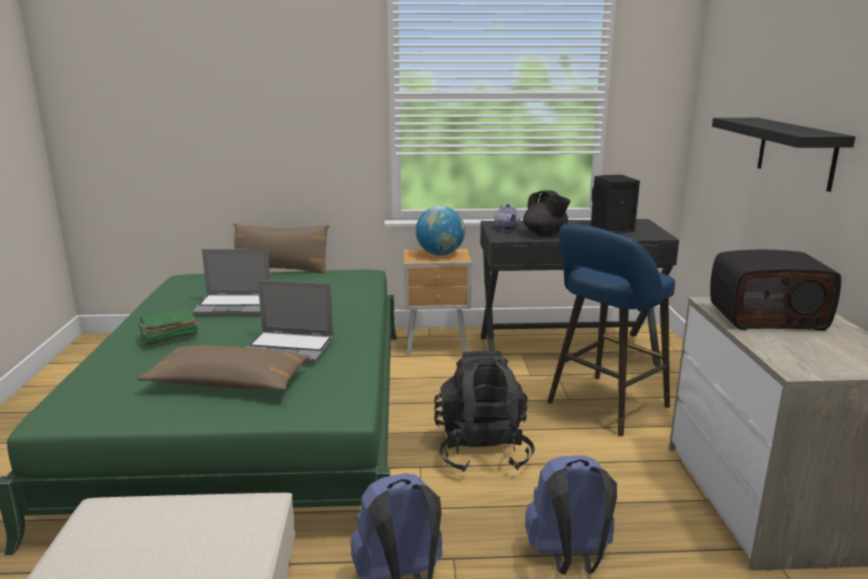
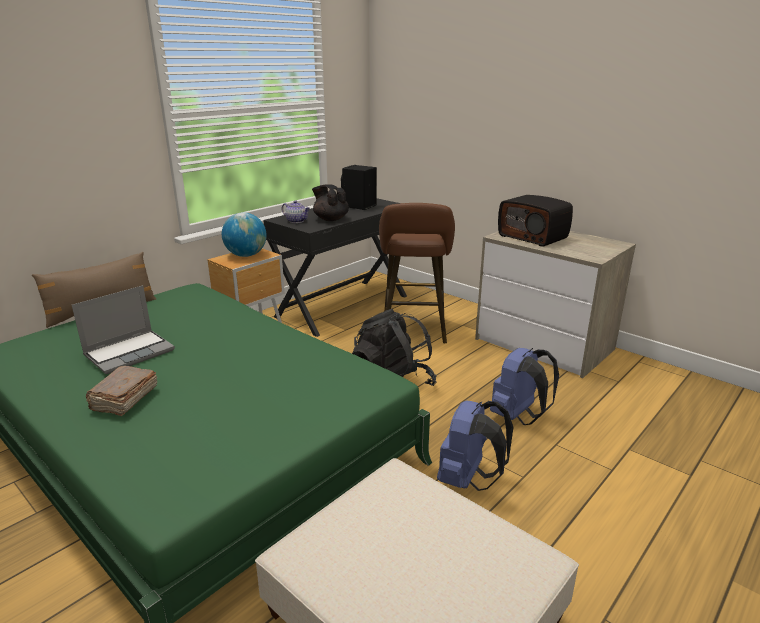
camera: 45 degrees left, 5 degrees up
brown pillow [137,345,310,391] -> none
green book [139,309,198,346] -> brown book [86,366,157,416]
laptop [247,280,334,364] -> none
black teapot [523,190,571,236] -> black teapot turned 150 degrees counterclockwise [312,184,349,221]
blue stool [547,224,675,436] -> brown stool [379,203,455,343]
radio [710,249,841,331] -> radio turned 90 degrees clockwise [498,195,573,247]
black shelf [712,118,855,192] -> none

